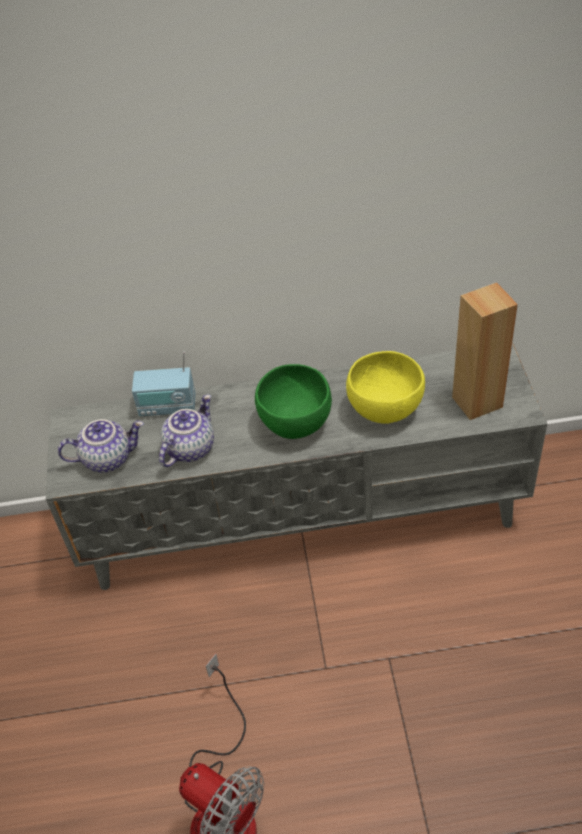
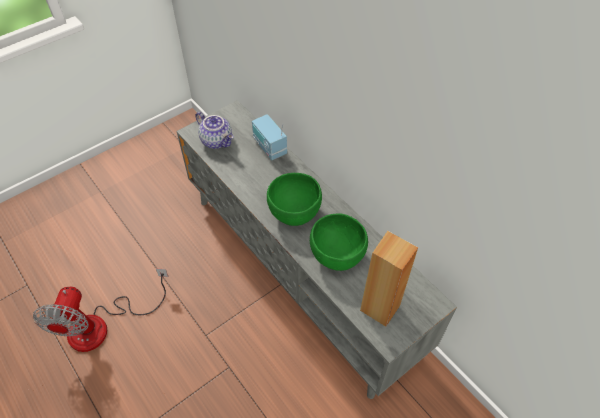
camera: 55 degrees right, 5 degrees up
teapot [159,394,214,467] -> none
yellow bowl [346,351,425,424] -> green bowl [310,214,368,271]

